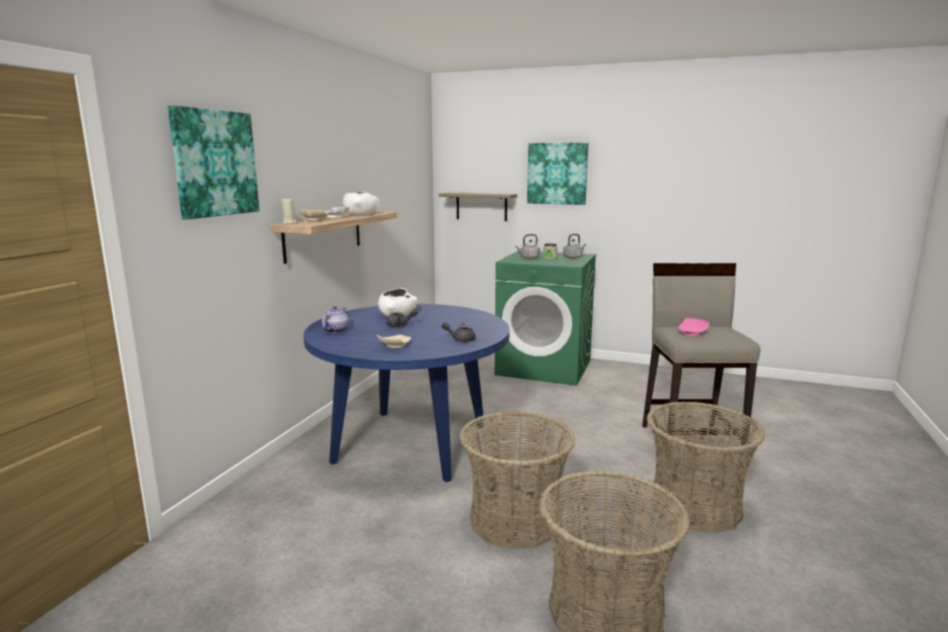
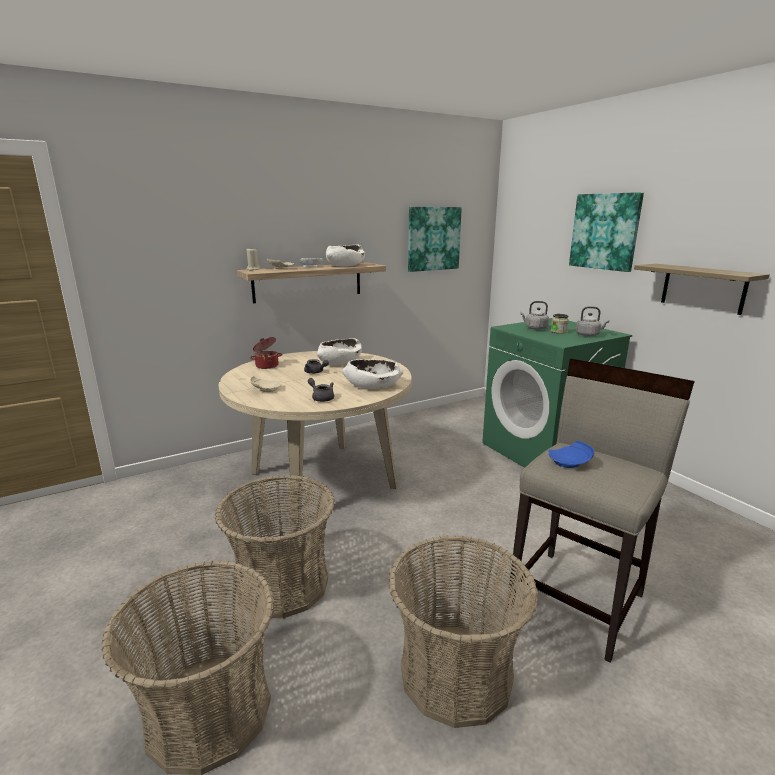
camera: 40 degrees right, 5 degrees up
picture [168,105,259,220] -> picture moved to [408,207,462,272]
blue dining table [304,304,510,482] -> beige dining table [218,351,411,522]
teapot [322,306,348,333] -> cooking pot [250,337,283,369]
shelf [438,193,517,221] -> shelf moved to [634,264,770,315]
pink plate [677,318,709,336] -> blue plate [548,440,594,468]
none -> white bowl [342,359,403,389]

